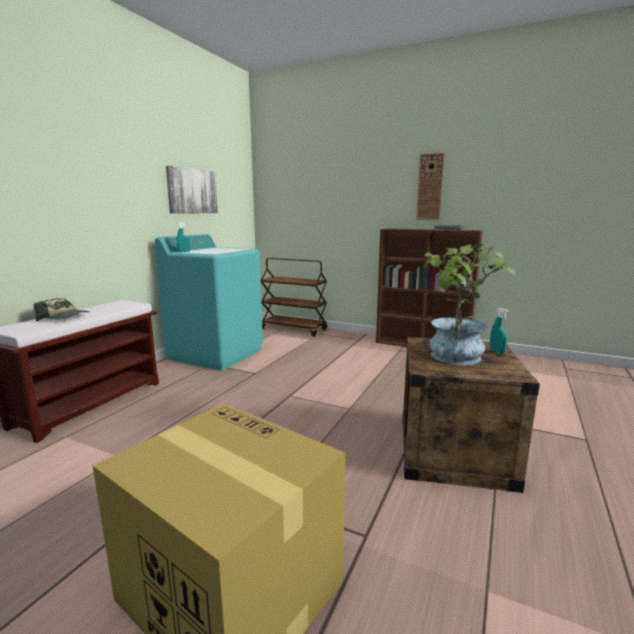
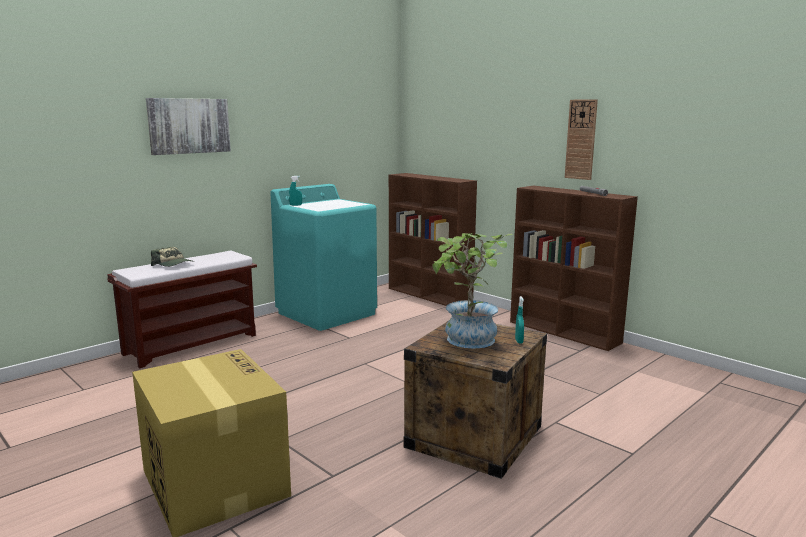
camera: 20 degrees right, 0 degrees up
picture [166,166,218,213] -> picture moved to [146,98,231,155]
brown cart [261,258,328,337] -> brown bookcase [389,173,477,306]

